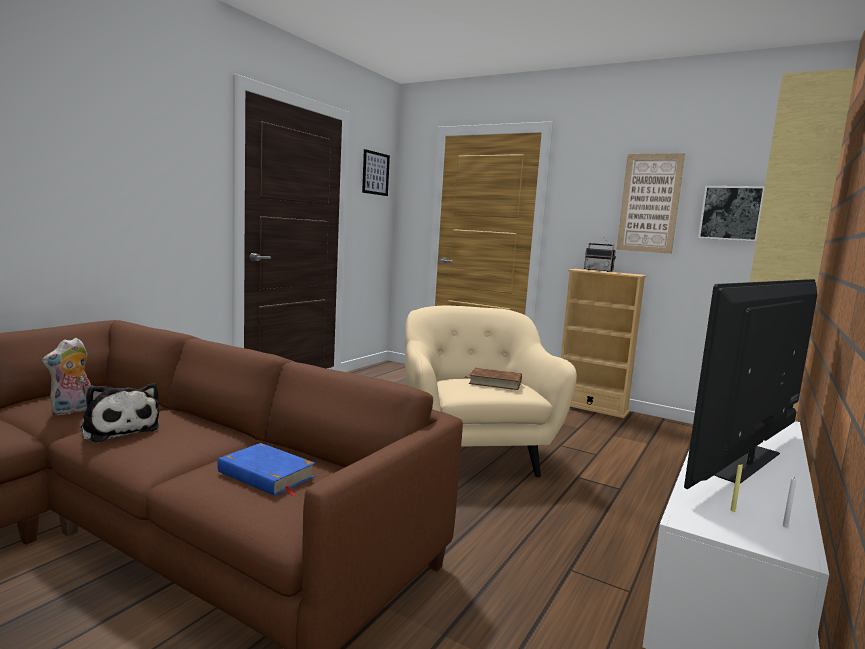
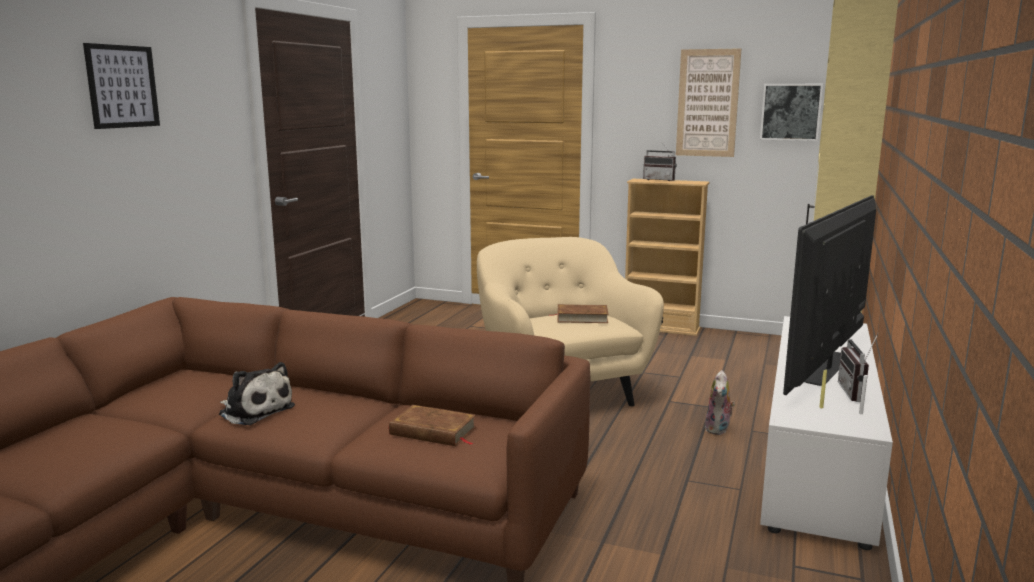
camera: 10 degrees left, 5 degrees up
plush toy [42,338,91,415] -> plush toy moved to [705,370,735,435]
blue book [217,443,315,496] -> brown book [389,405,476,446]
picture [362,149,390,196] -> picture moved to [83,43,160,129]
none -> radio [838,333,878,402]

